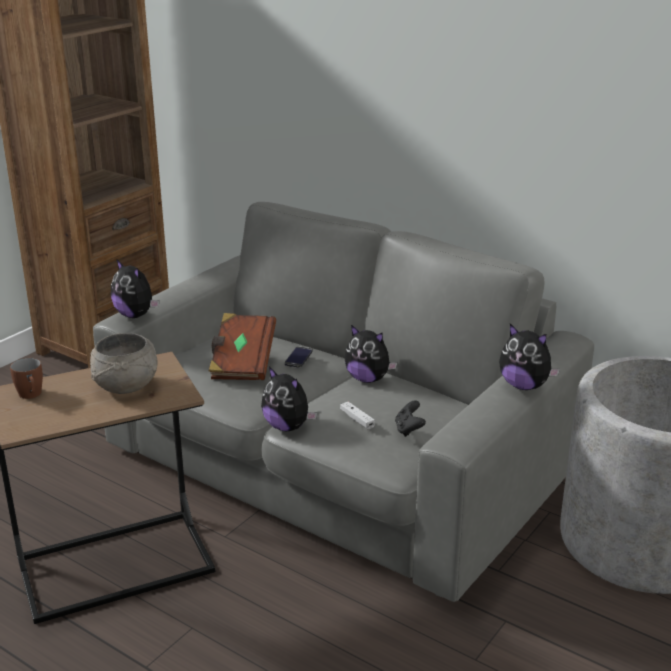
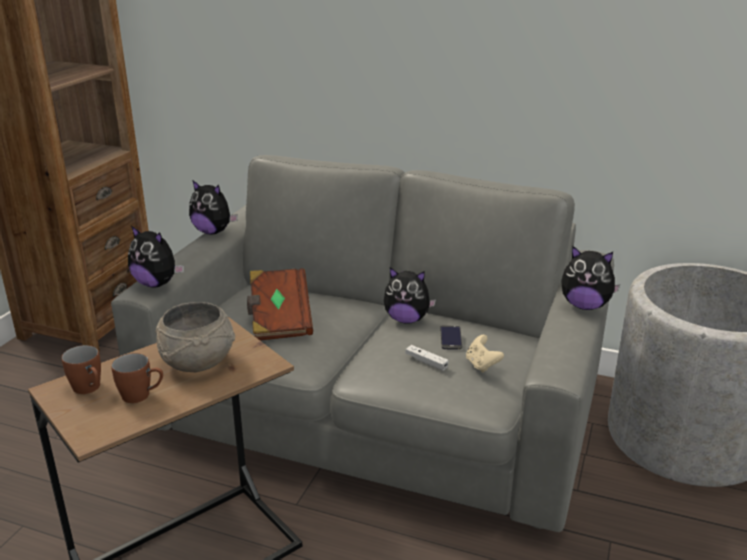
camera: 15 degrees left, 0 degrees up
plush toy [261,367,317,431] -> plush toy moved to [189,181,238,235]
phone [284,347,313,368] -> phone moved to [440,325,462,350]
black game controller [395,401,426,437] -> beige game controller [466,335,504,373]
none -> brown mug [111,353,163,403]

